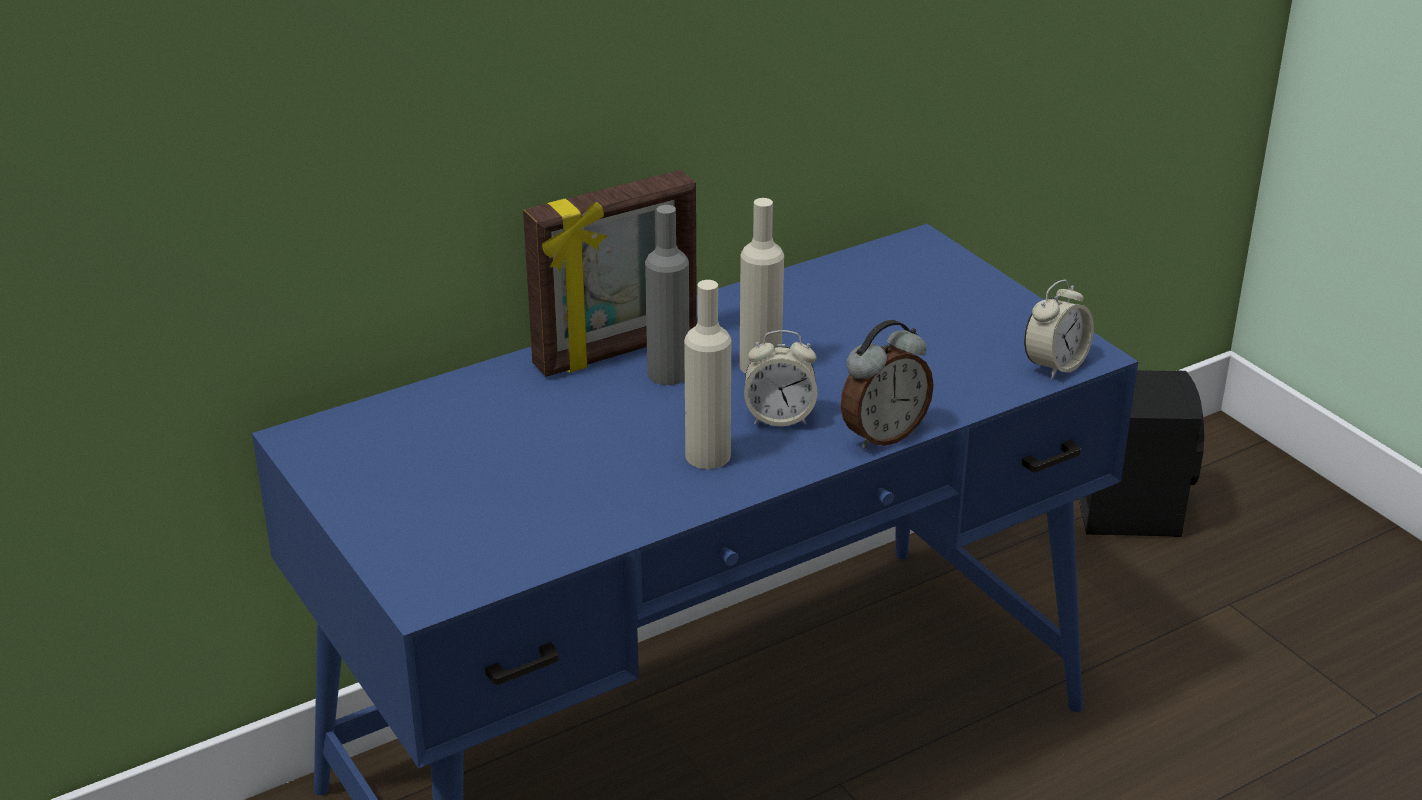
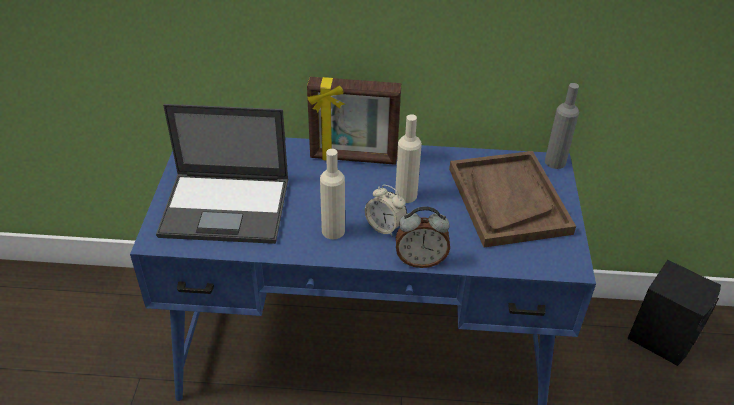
camera: 35 degrees right, 10 degrees up
grey bottle [645,205,689,385] -> grey bottle moved to [545,83,579,169]
alarm clock [1024,280,1094,379] -> none
none -> laptop [156,104,288,244]
none -> brown tray [449,151,576,247]

